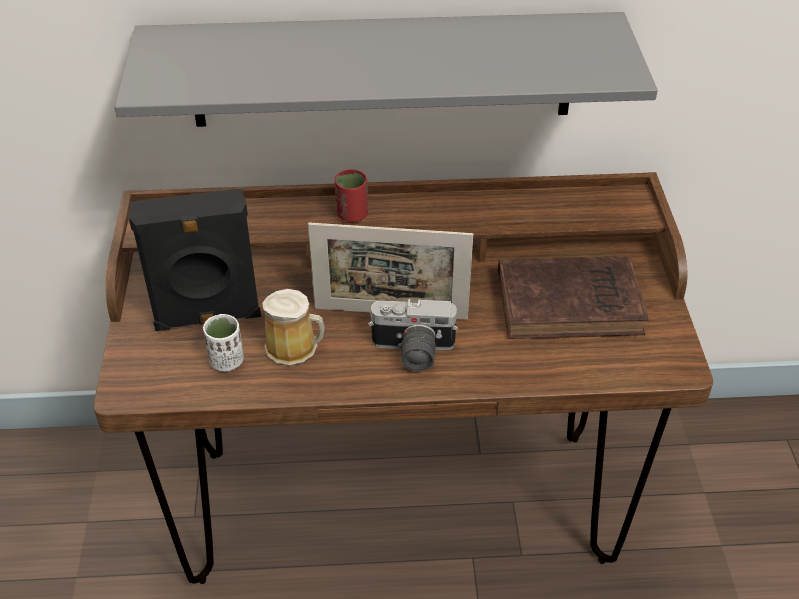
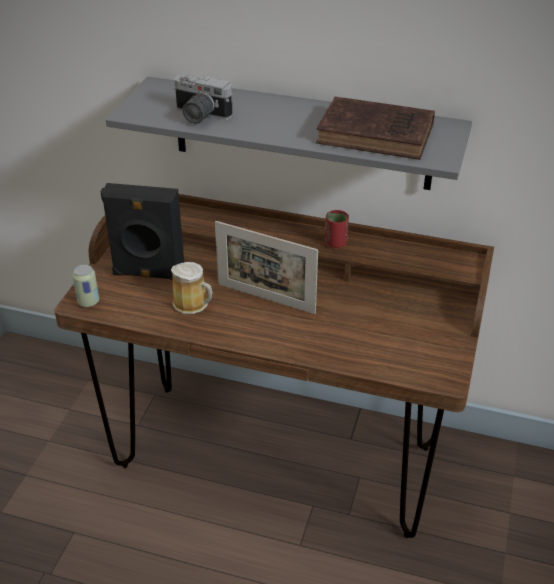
camera: 20 degrees right, 5 degrees down
white cup [203,314,244,371] -> none
red cup [335,169,368,222] -> red cup moved to [325,210,349,248]
camera [368,299,458,372] -> camera moved to [172,75,233,124]
brown book [498,256,649,339] -> brown book moved to [316,97,435,160]
none -> can [72,264,99,307]

